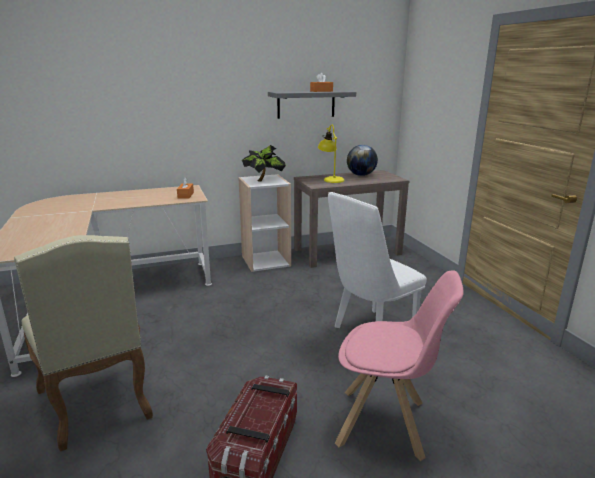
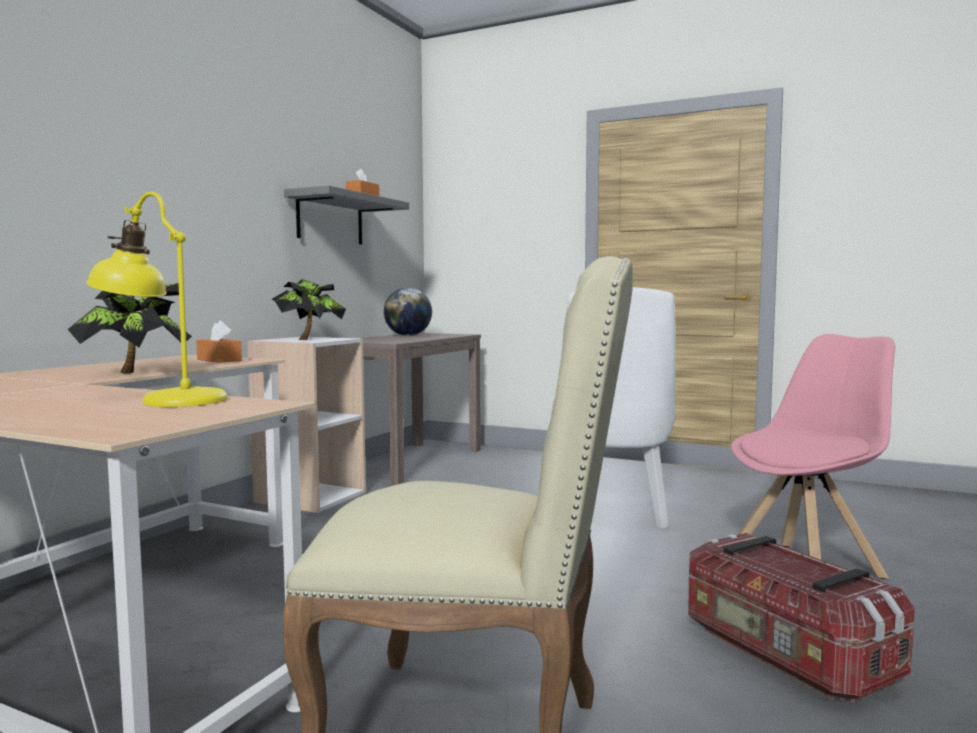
camera: 45 degrees left, 15 degrees down
yellow table lamp [318,124,344,183] -> yellow table lamp moved to [86,192,228,407]
none -> potted plant [68,283,192,373]

